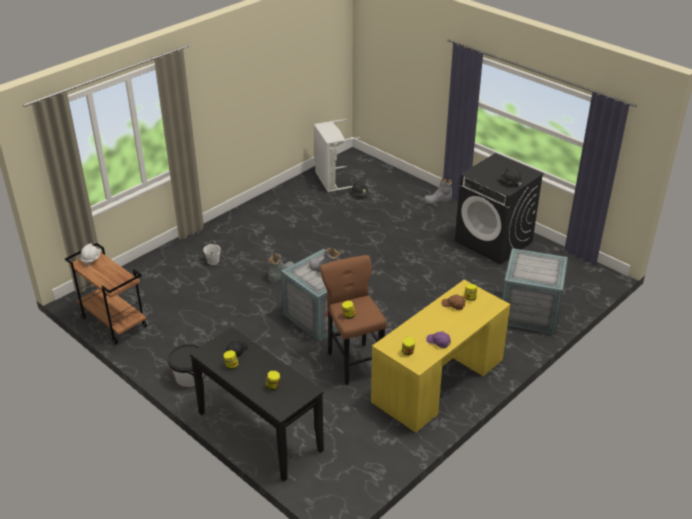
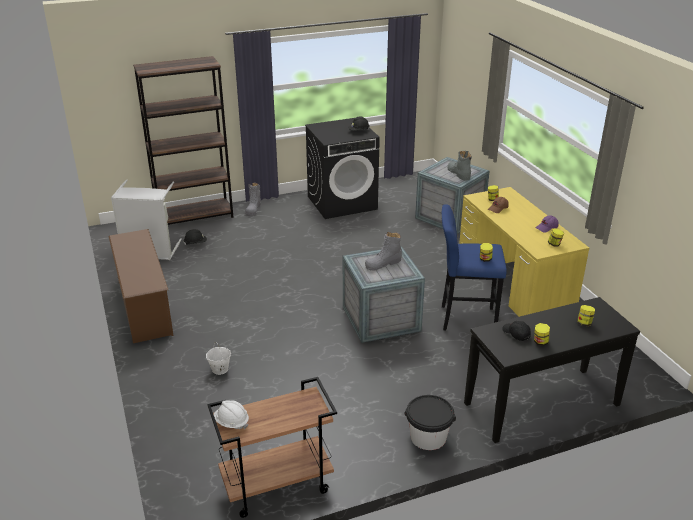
camera: 65 degrees left, 5 degrees down
grey boot [268,253,294,283] -> grey boot moved to [447,151,472,181]
brown stool [320,255,387,385] -> blue stool [442,204,507,331]
none -> brown shoe rack [109,229,174,343]
none -> brown bookcase [133,56,234,225]

